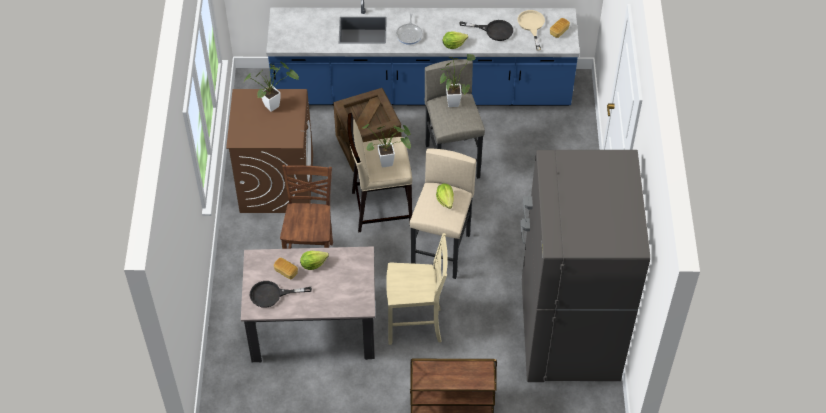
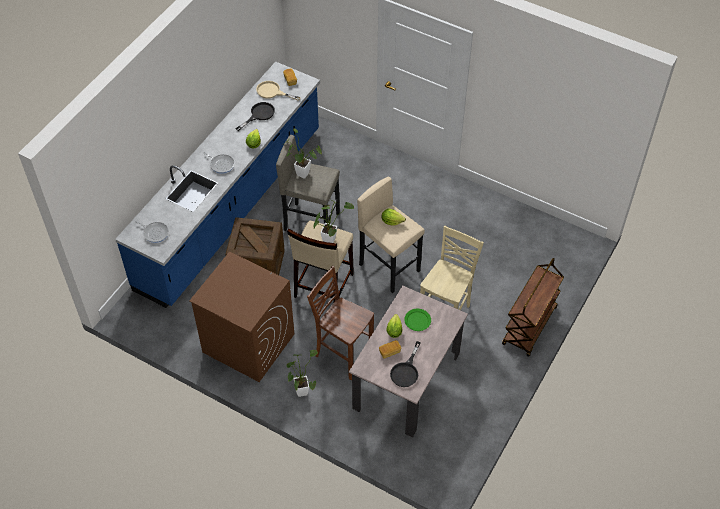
camera: 60 degrees left, 0 degrees up
potted plant [244,62,299,112] -> potted plant moved to [286,350,318,397]
grey fridge [520,150,650,382] -> none
none -> frying pan [135,221,169,243]
none -> green plate [404,309,431,331]

